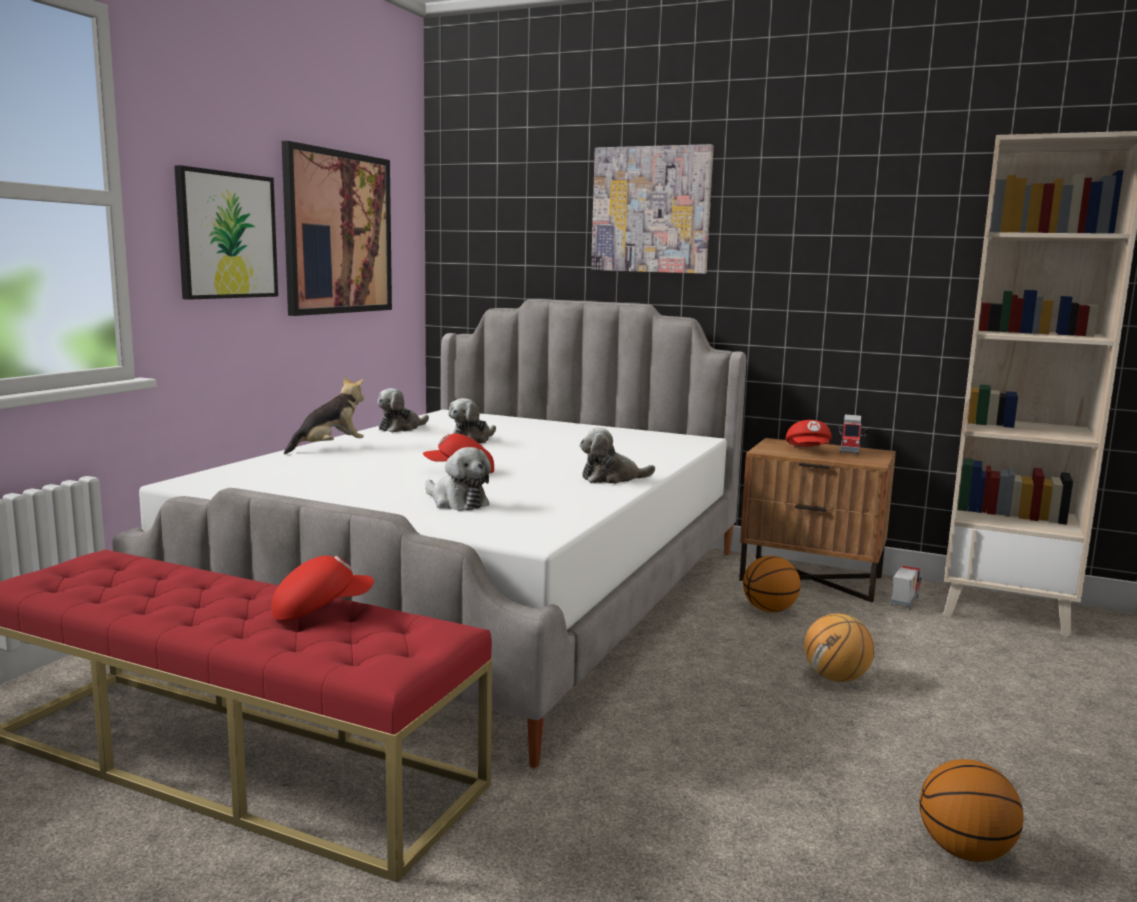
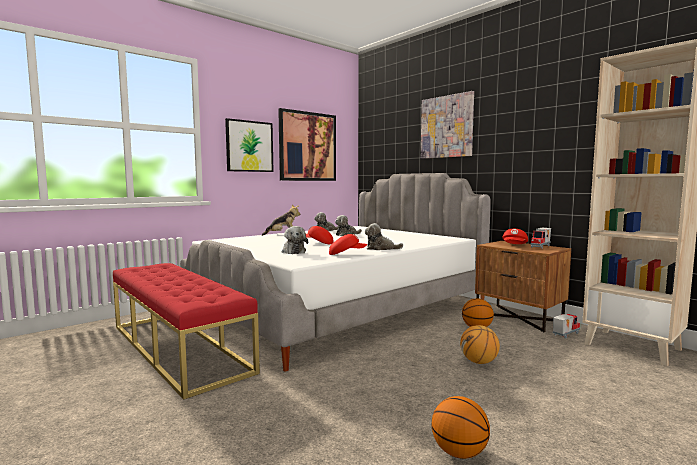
camera: 25 degrees right, 5 degrees down
red cap [271,556,374,620] -> red cap moved to [329,234,367,255]

